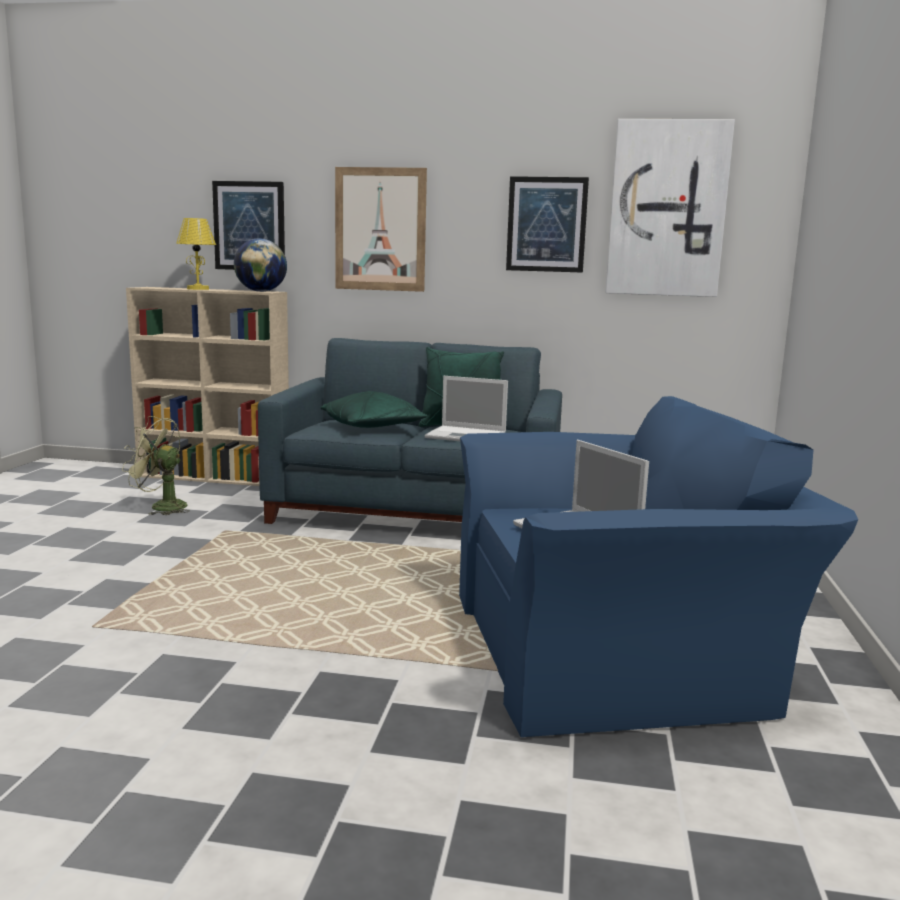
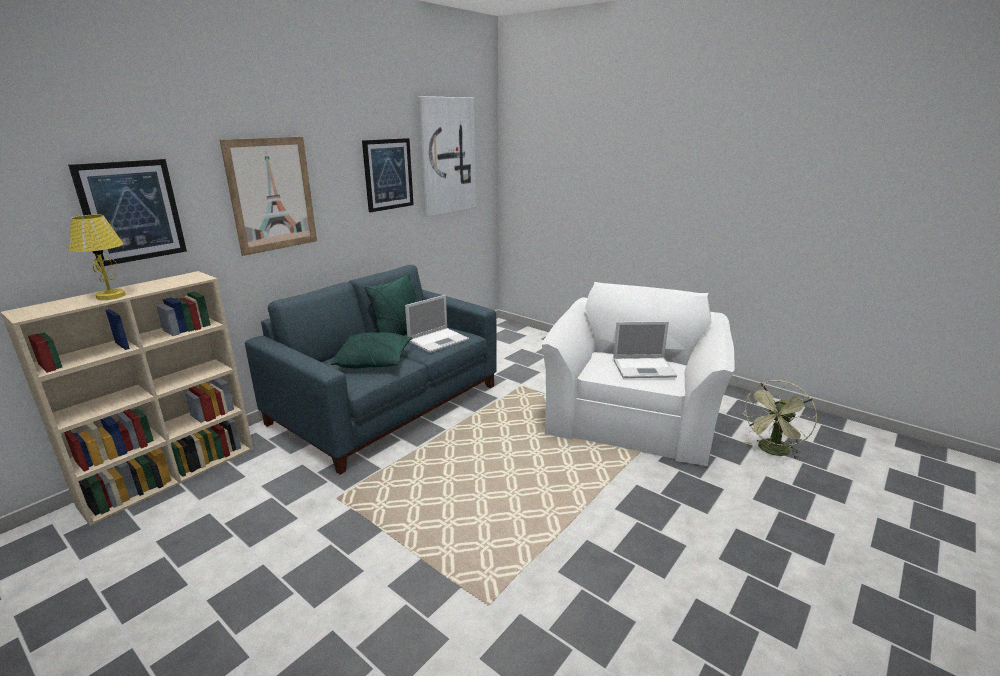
camera: 60 degrees left, 10 degrees up
green fan [122,416,190,515] -> green fan moved to [742,380,817,460]
globe [234,238,287,292] -> none
blue armchair [459,396,858,737] -> white armchair [542,282,735,466]

